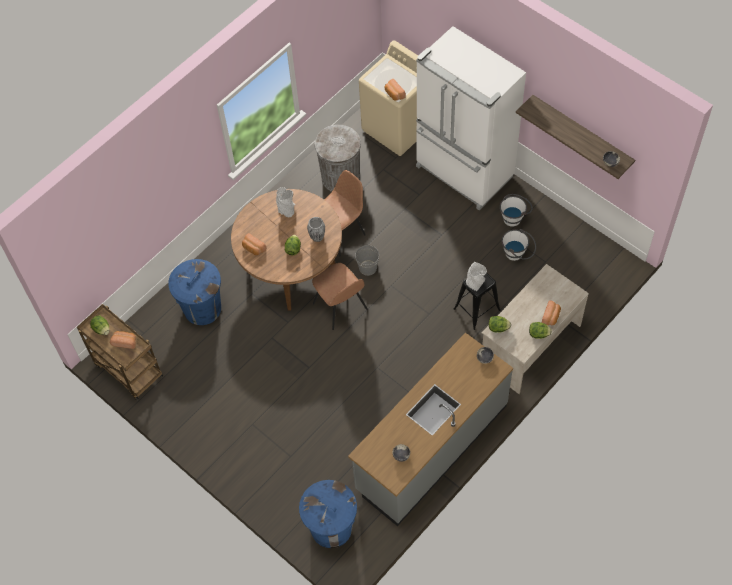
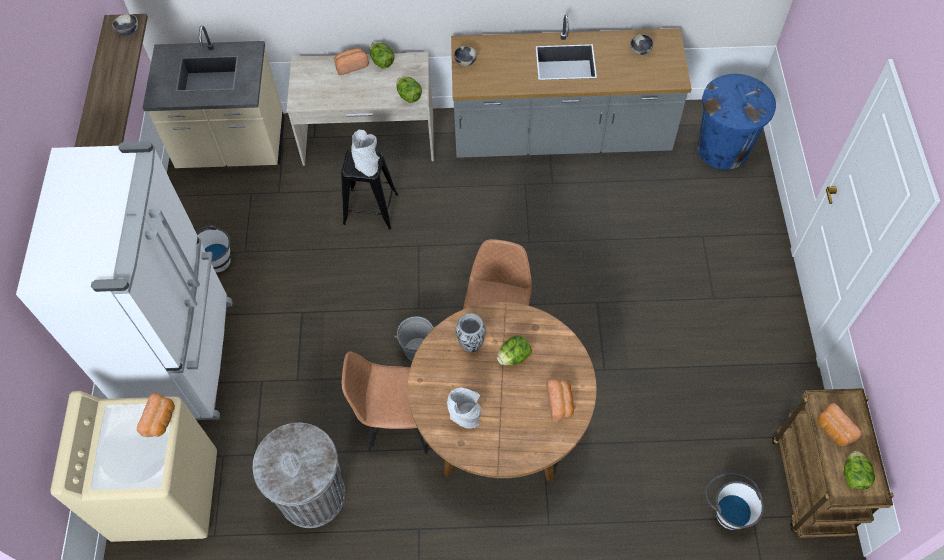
camera: 135 degrees left, 0 degrees up
blue trash can [168,259,221,325] -> none
white bucket [502,229,536,261] -> white bucket moved to [705,473,764,530]
none -> beige counter [143,25,285,168]

